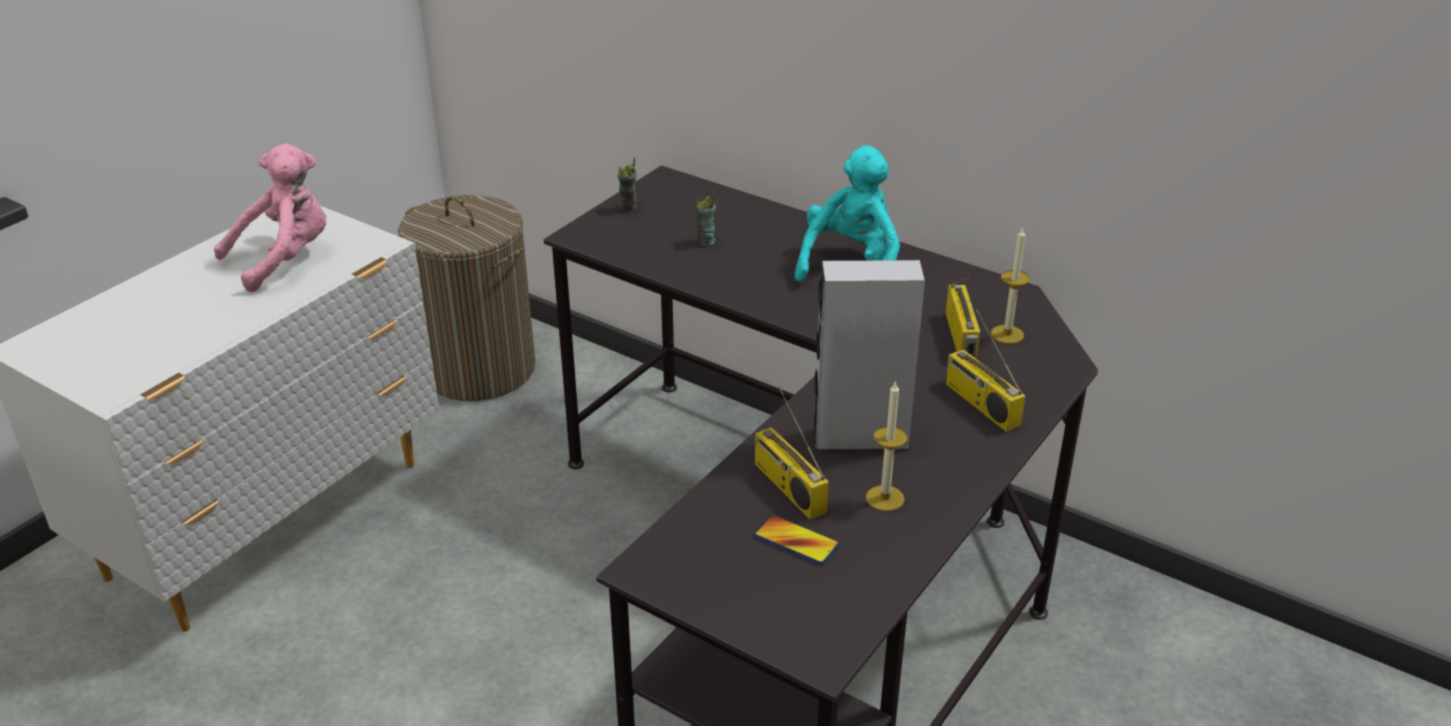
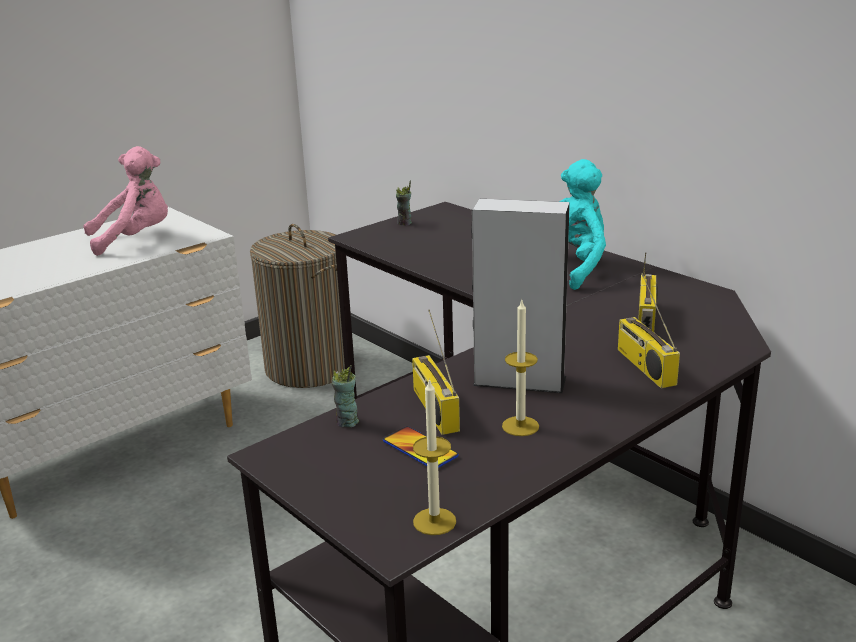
camera: 15 degrees right, 10 degrees down
cup [696,195,716,246] -> cup moved to [331,365,359,427]
candle [991,227,1030,344] -> candle moved to [413,378,456,535]

